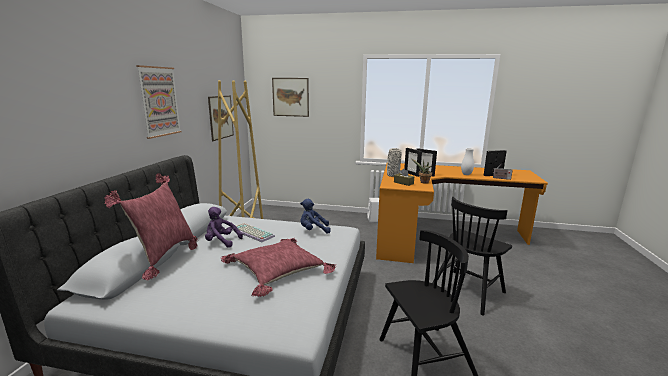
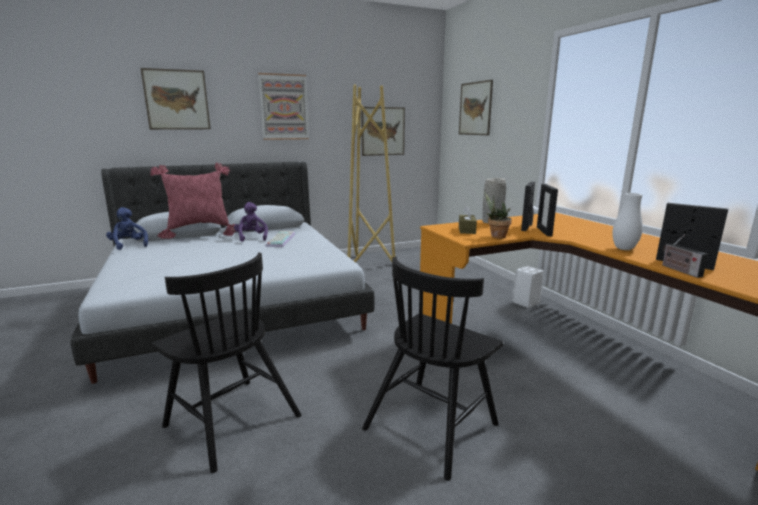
camera: 55 degrees right, 0 degrees up
red pillow [221,238,336,297] -> none
blue plush toy [300,199,331,234] -> blue plush toy moved to [106,207,148,250]
black chair [432,197,512,316] -> black chair turned 60 degrees counterclockwise [362,257,503,481]
none -> picture [140,68,211,130]

